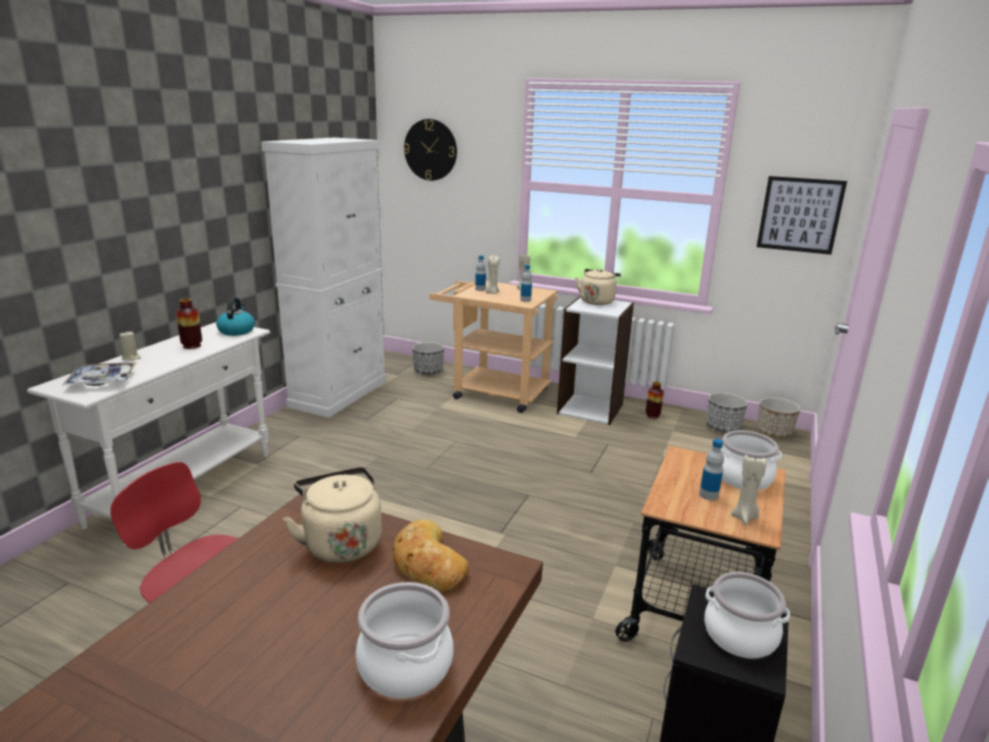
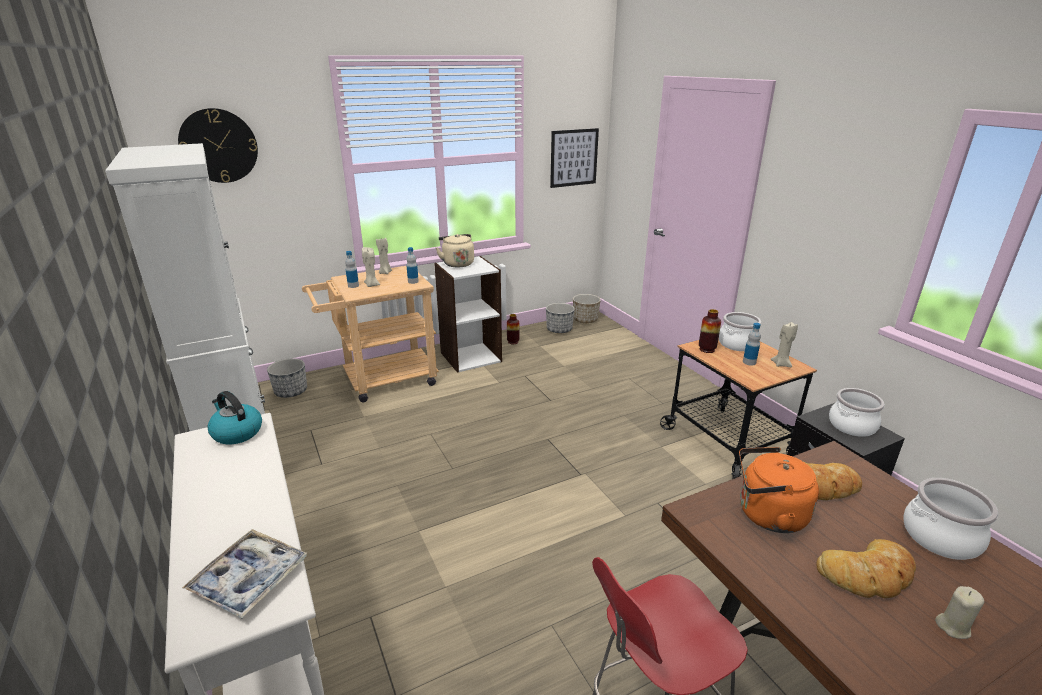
camera: 50 degrees left, 5 degrees up
beige candle [119,331,141,361] -> beige candle moved to [935,586,984,639]
vase [176,299,202,349] -> vase moved to [699,309,721,353]
beige kettle [283,467,382,563] -> orange kettle [739,447,819,533]
none -> bread [817,539,916,598]

